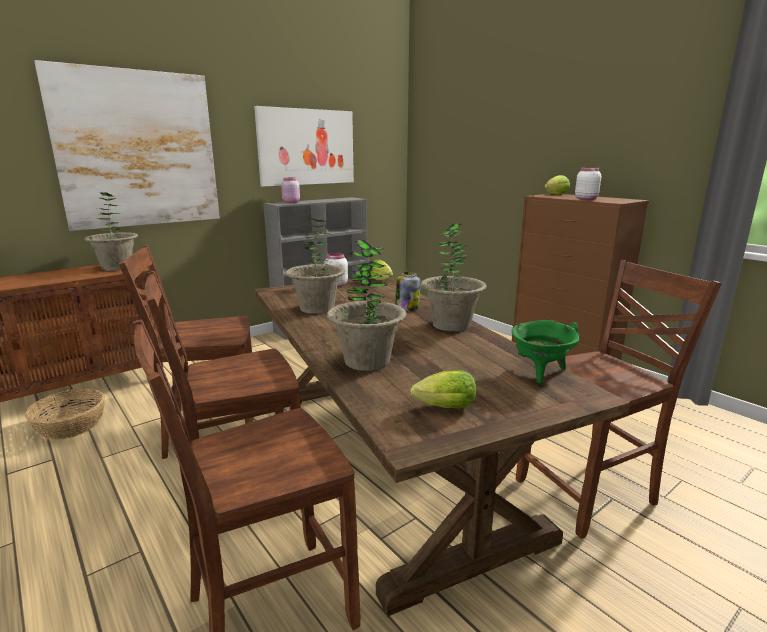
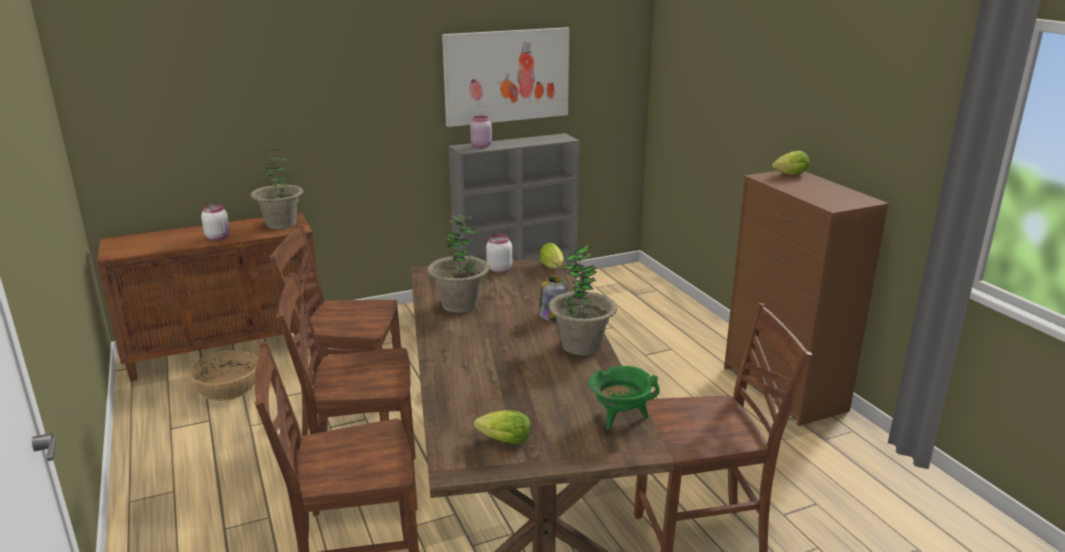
camera: 15 degrees right, 5 degrees up
picture [34,60,220,231] -> none
potted plant [327,240,407,371] -> none
white jar [575,167,601,200] -> white jar moved to [201,204,230,240]

